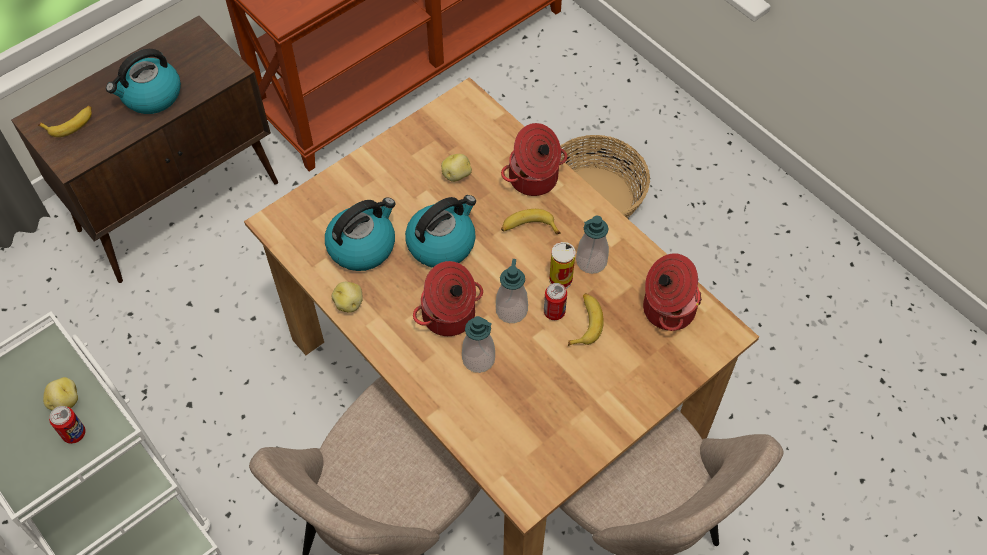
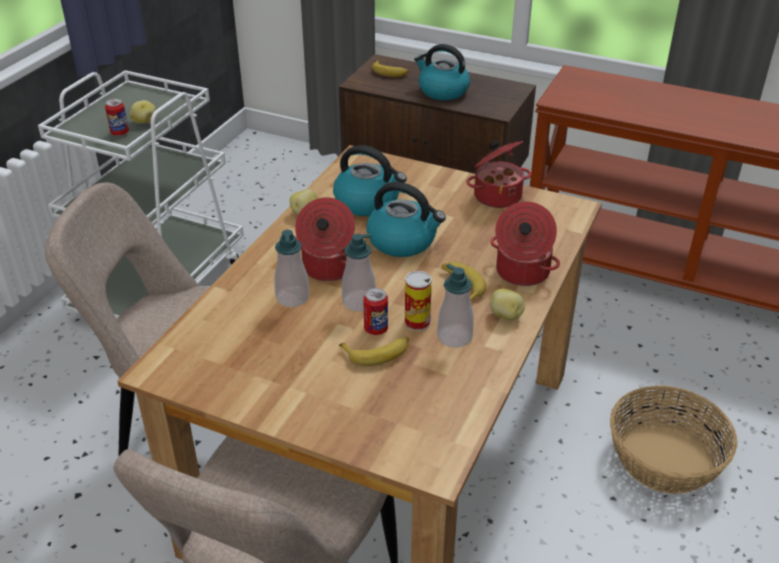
camera: 65 degrees right, 20 degrees down
potato [441,154,472,182] -> potato moved to [490,289,525,320]
cooking pot [643,253,702,331] -> cooking pot moved to [466,140,532,208]

